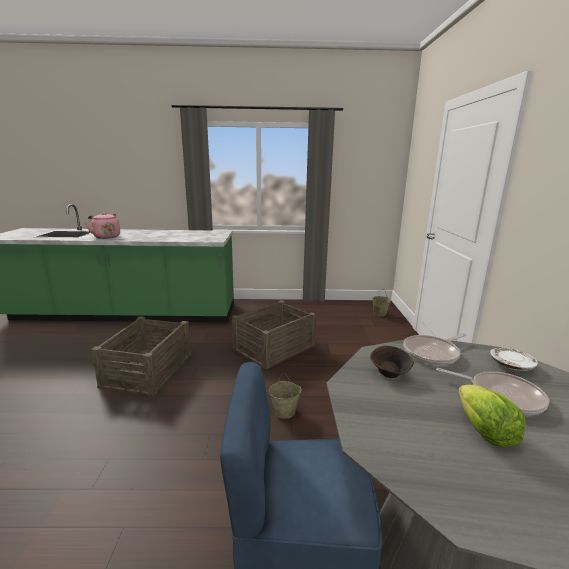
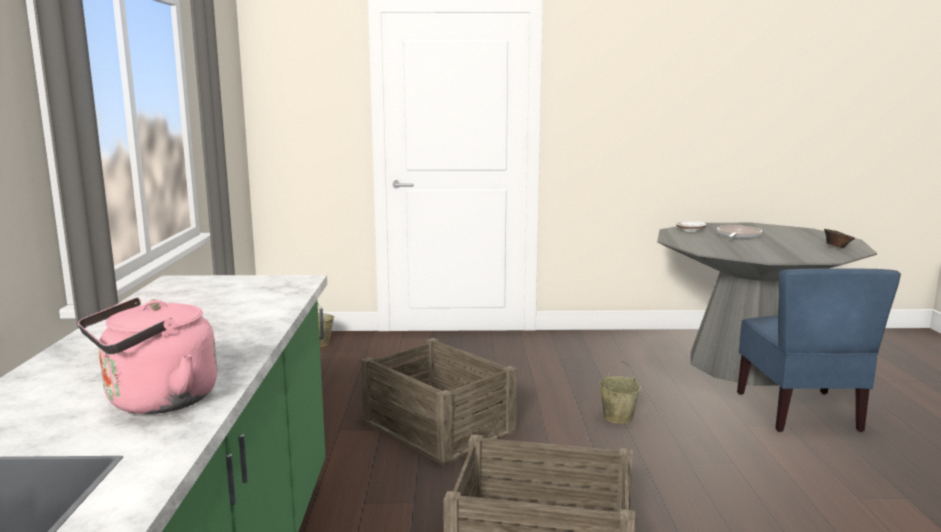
camera: 90 degrees left, 5 degrees down
brown bowl [370,346,414,378] -> brown bowl moved to [824,229,855,248]
frying pan [403,333,467,365] -> none
lettuce [458,385,526,447] -> none

